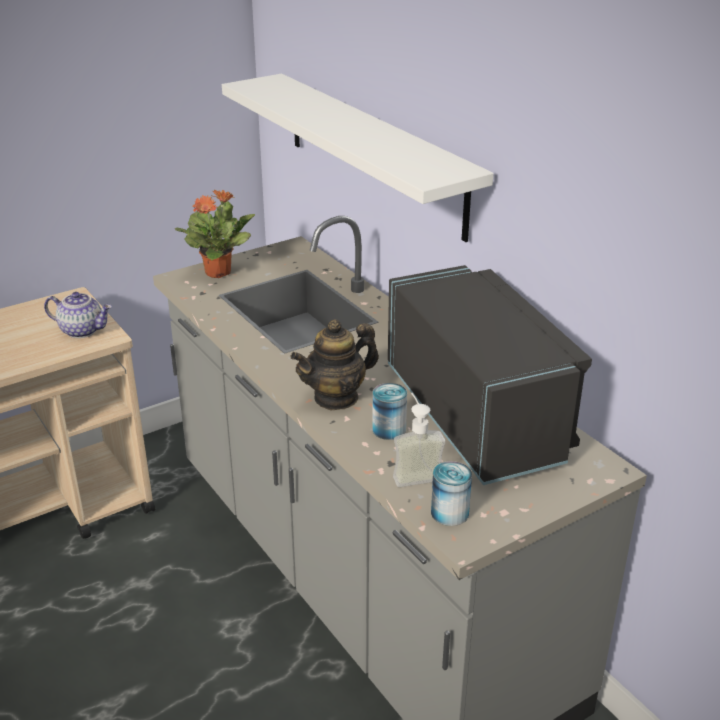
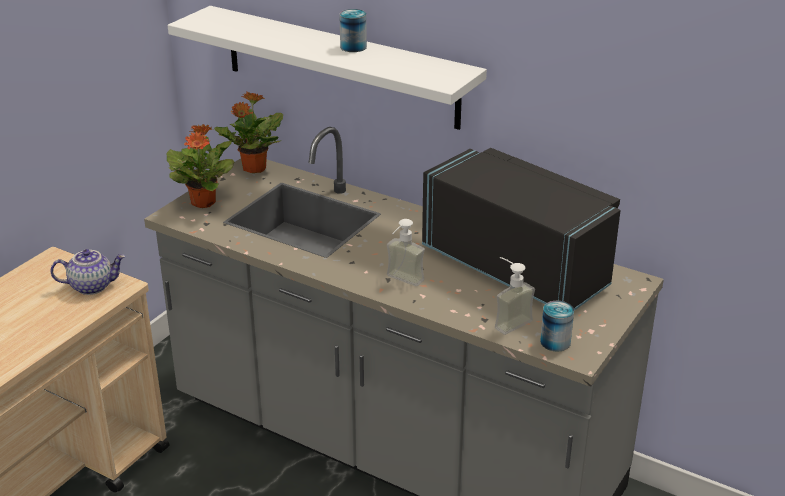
camera: 25 degrees left, 0 degrees up
teapot [291,319,379,410] -> soap dispenser [387,219,425,286]
can [372,383,407,440] -> can moved to [339,9,367,52]
none -> potted plant [214,92,283,173]

